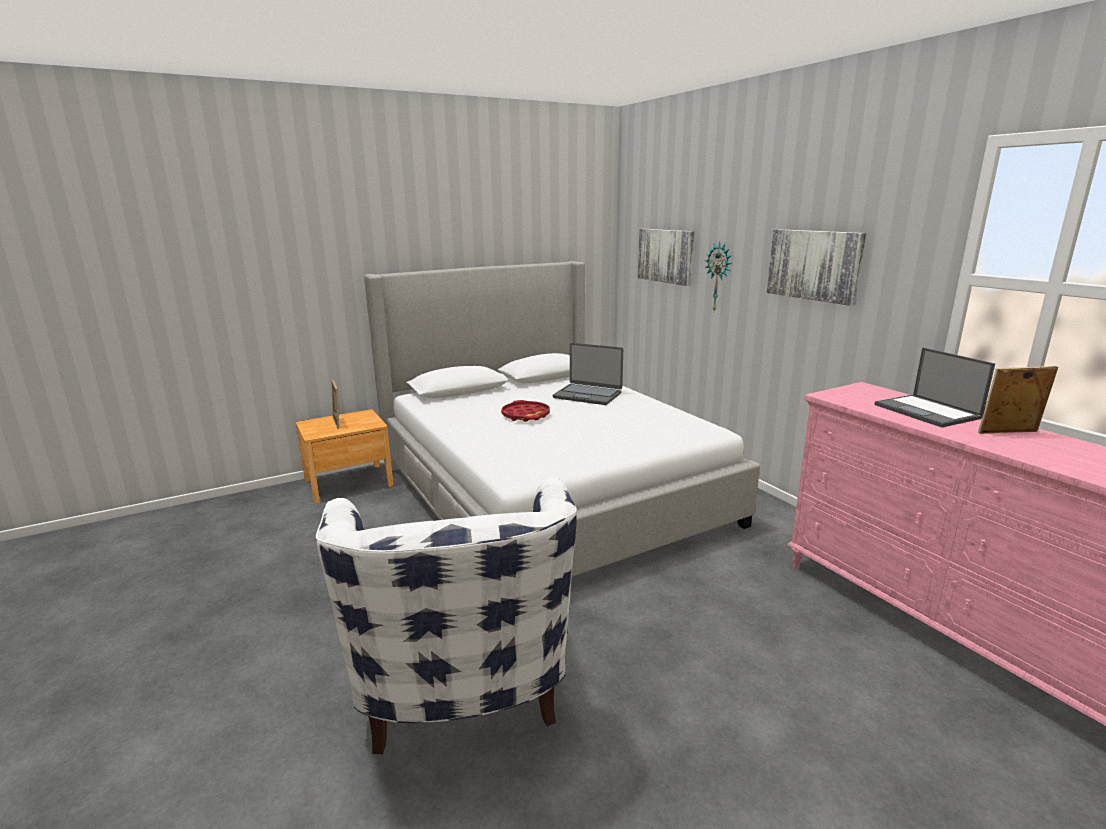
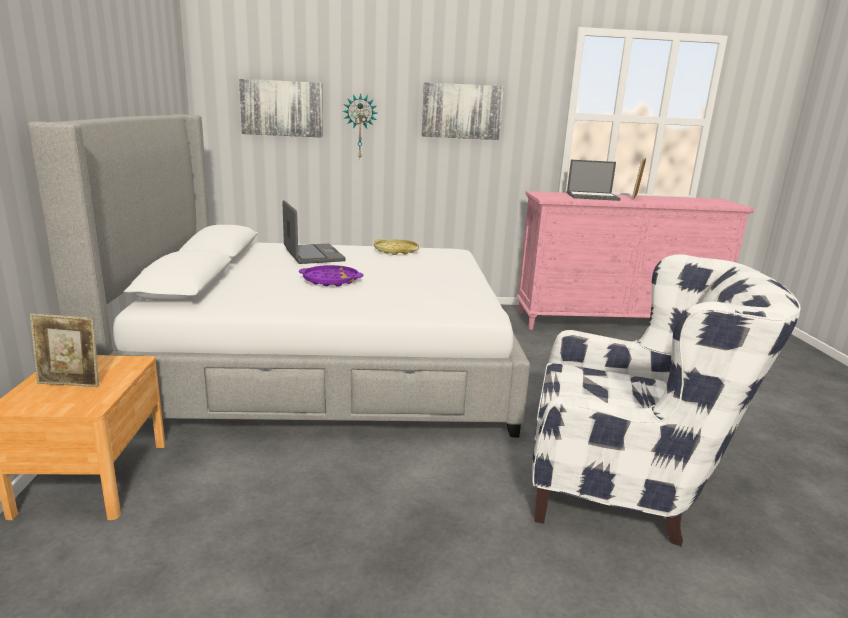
camera: 65 degrees left, 0 degrees up
red tray [501,400,550,422] -> purple tray [299,265,364,287]
laptop [553,343,623,405] -> laptop turned 75 degrees counterclockwise [282,200,345,264]
none -> yellow tray [374,239,419,255]

